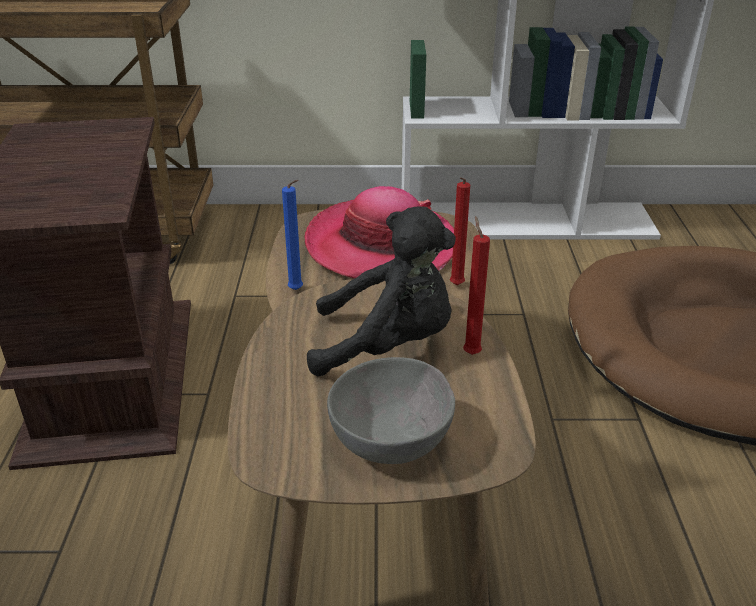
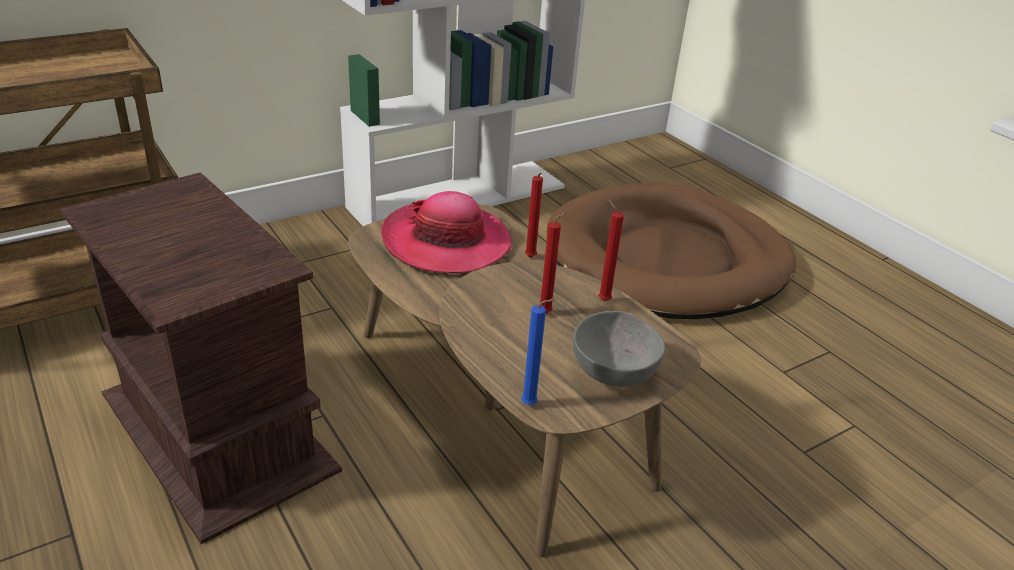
camera: 35 degrees left, 0 degrees up
blue candle [282,180,303,290] -> blue candle moved to [521,298,555,405]
black plush toy [307,206,456,377] -> red candle [540,212,567,313]

